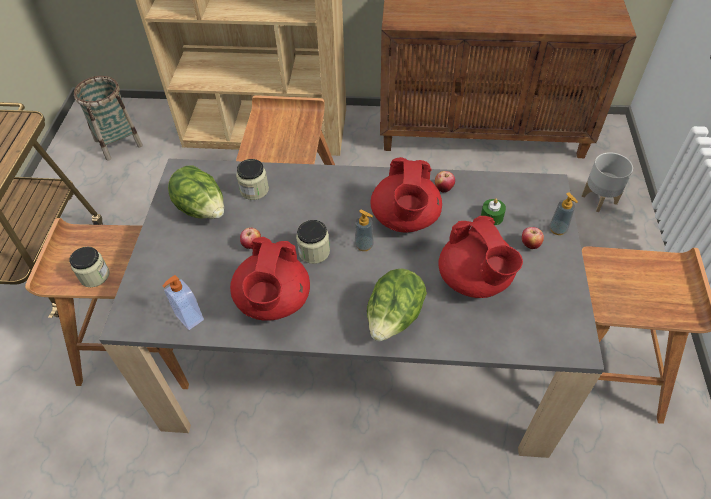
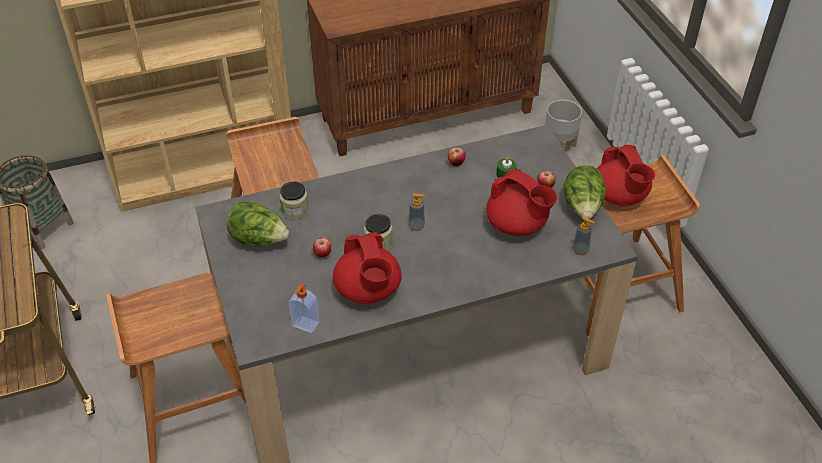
camera: 25 degrees left, 5 degrees down
jar [69,247,110,287] -> none
lettuce [367,269,427,341] -> lettuce moved to [564,165,606,219]
red teapot [371,157,442,233] -> red teapot moved to [597,145,655,206]
soap dispenser [549,192,578,235] -> soap dispenser moved to [572,216,595,255]

